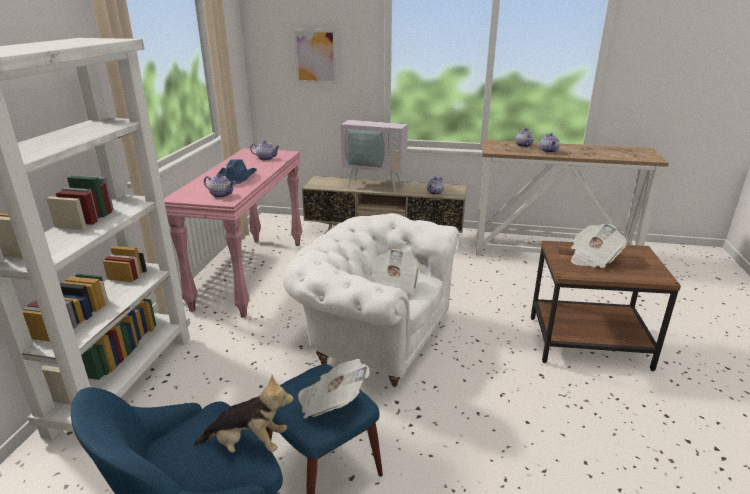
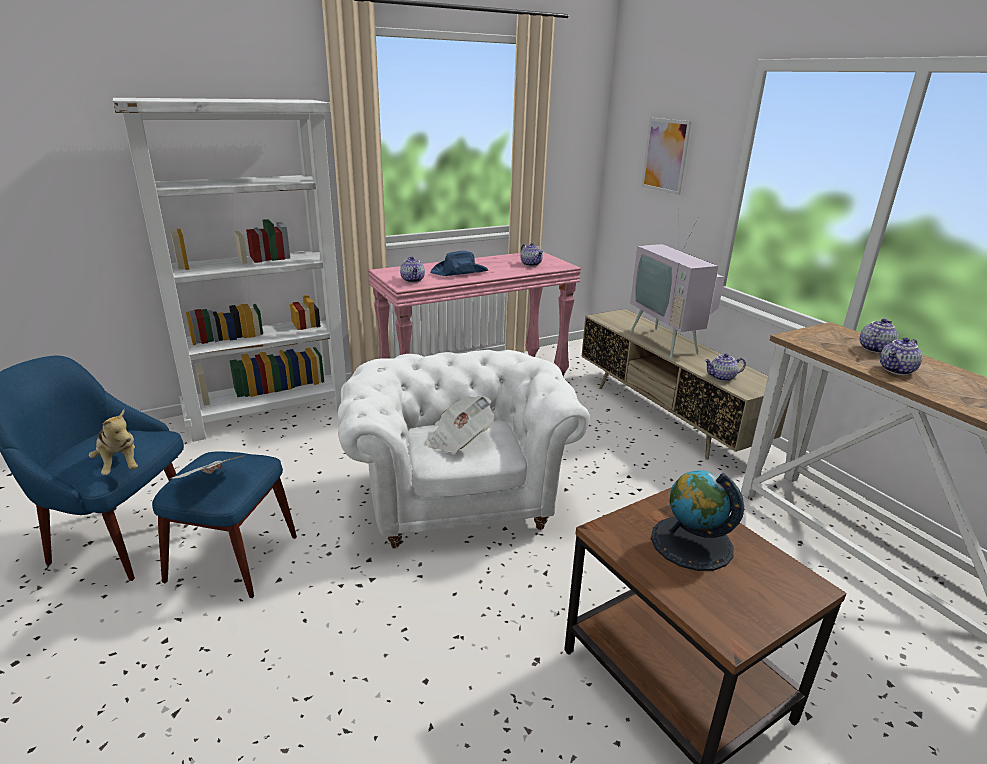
camera: 50 degrees right, 0 degrees up
newspaper [571,224,627,268] -> globe [651,470,744,571]

